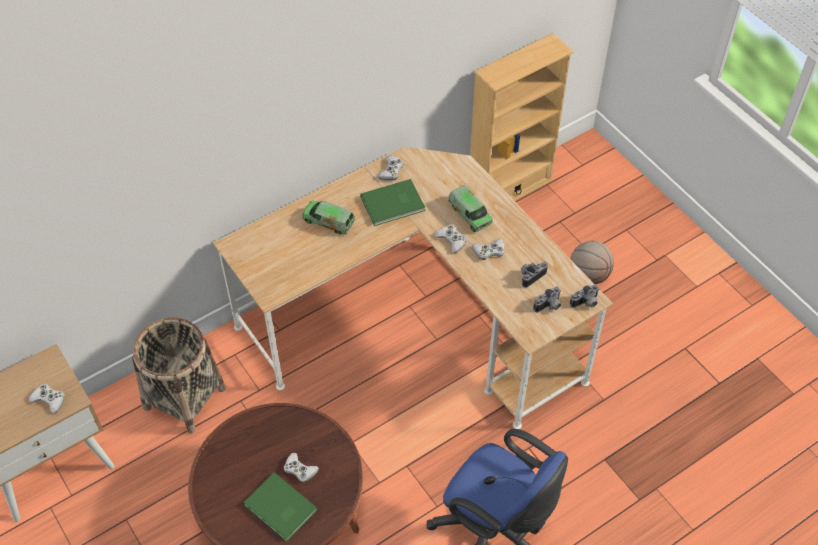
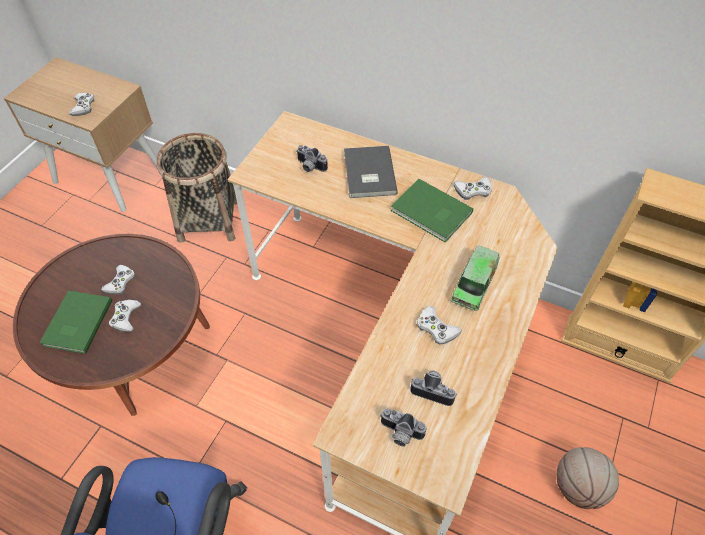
camera: 60 degrees right, 0 degrees up
toy truck [302,201,355,235] -> grey book [344,146,398,198]
white game controller [434,225,467,253] -> white game controller moved to [101,265,135,295]
camera [570,284,600,308] -> camera moved to [296,145,328,172]

